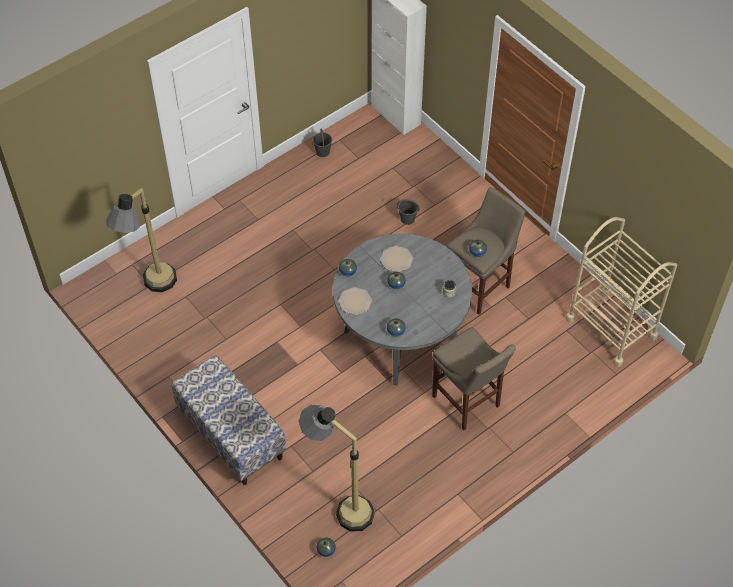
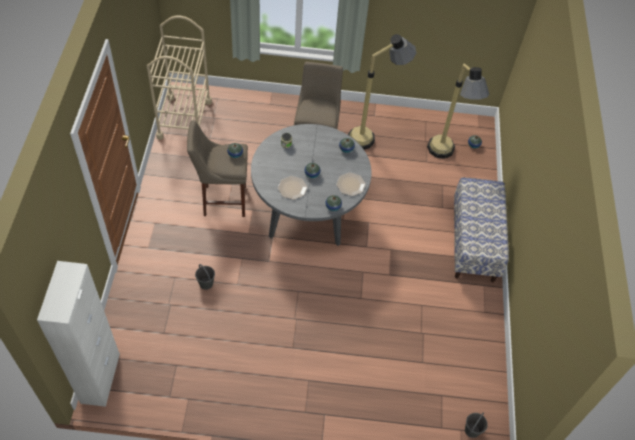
camera: 140 degrees left, 0 degrees up
floor lamp [106,188,177,292] -> floor lamp moved to [348,34,416,150]
grey bucket [313,128,332,157] -> grey bucket moved to [465,412,488,438]

